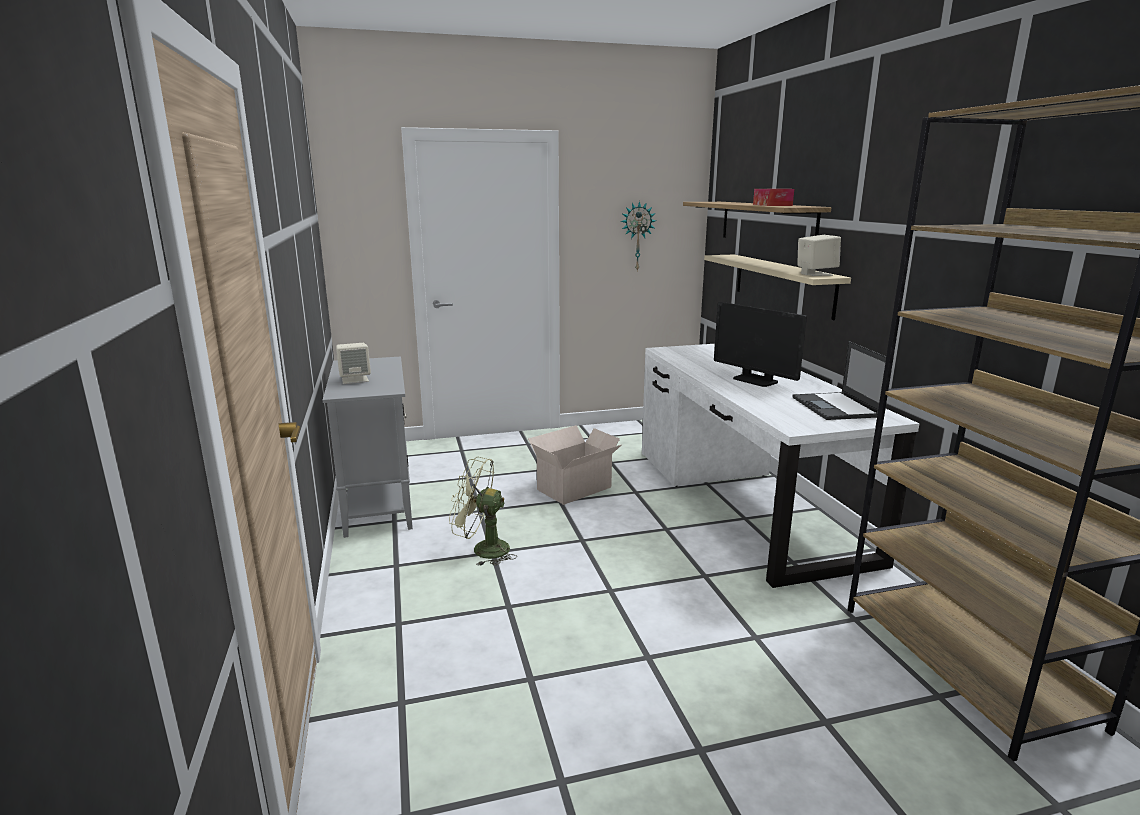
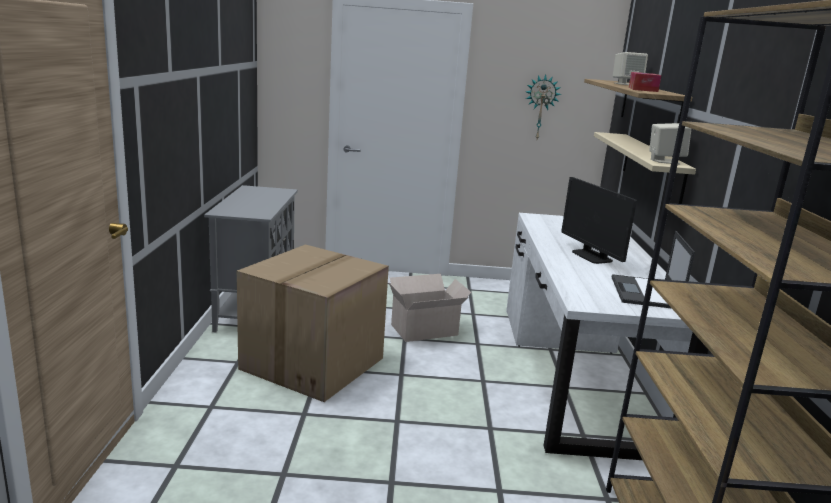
camera: 15 degrees right, 0 degrees up
beige speaker [336,343,371,384] -> beige speaker moved to [613,52,648,85]
green fan [449,457,517,566] -> cardboard box [237,244,389,402]

